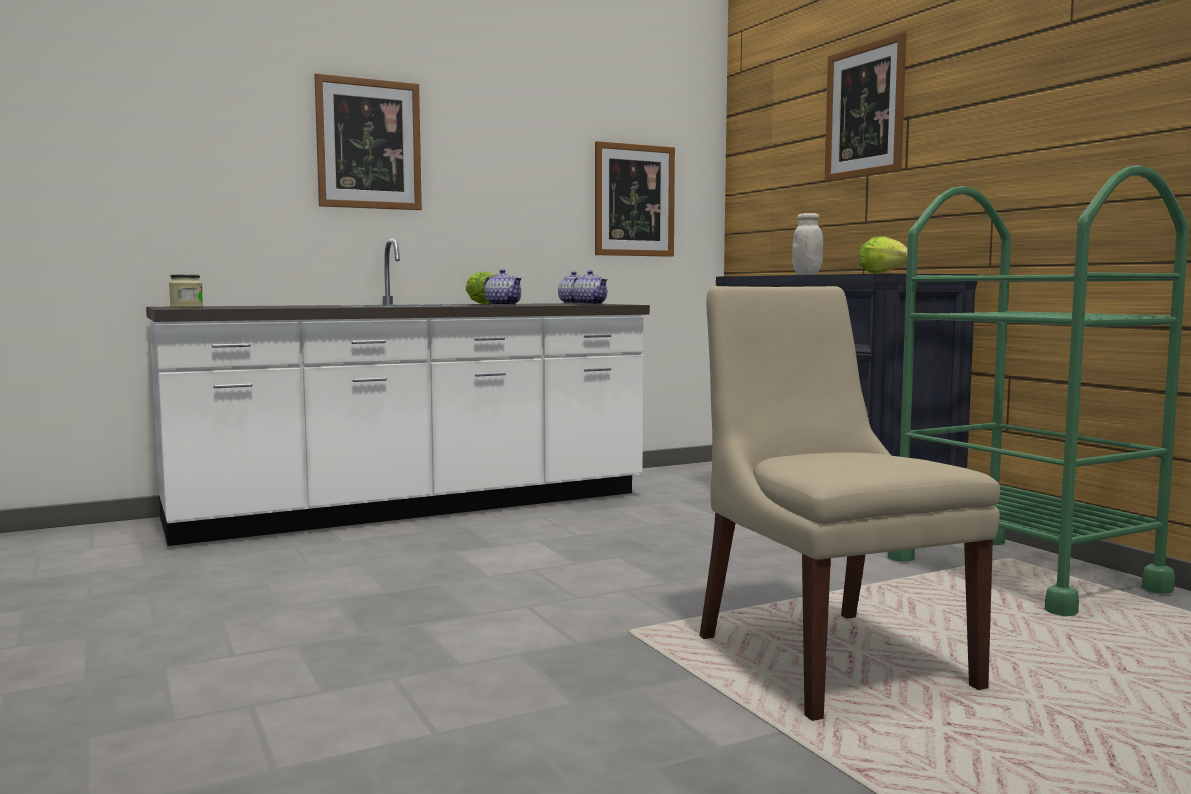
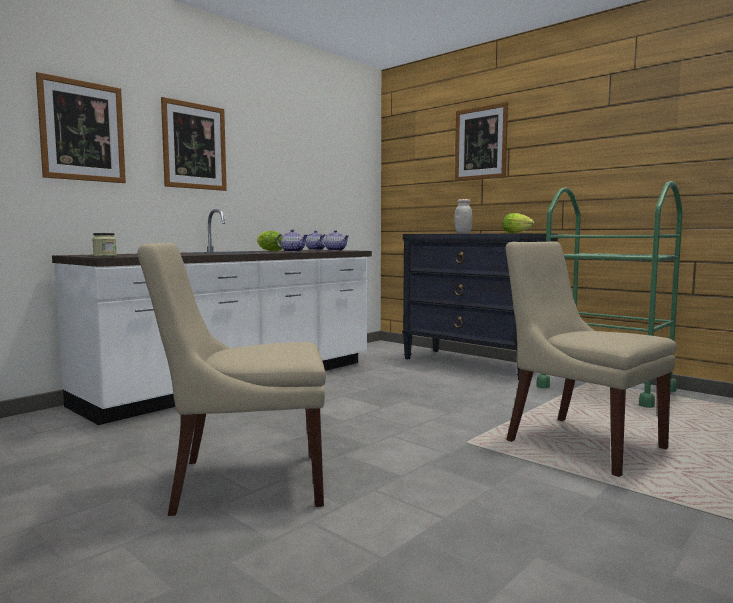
camera: 20 degrees left, 0 degrees up
picture [595,141,675,257] -> picture moved to [36,72,126,183]
none -> beige chair [137,243,326,516]

